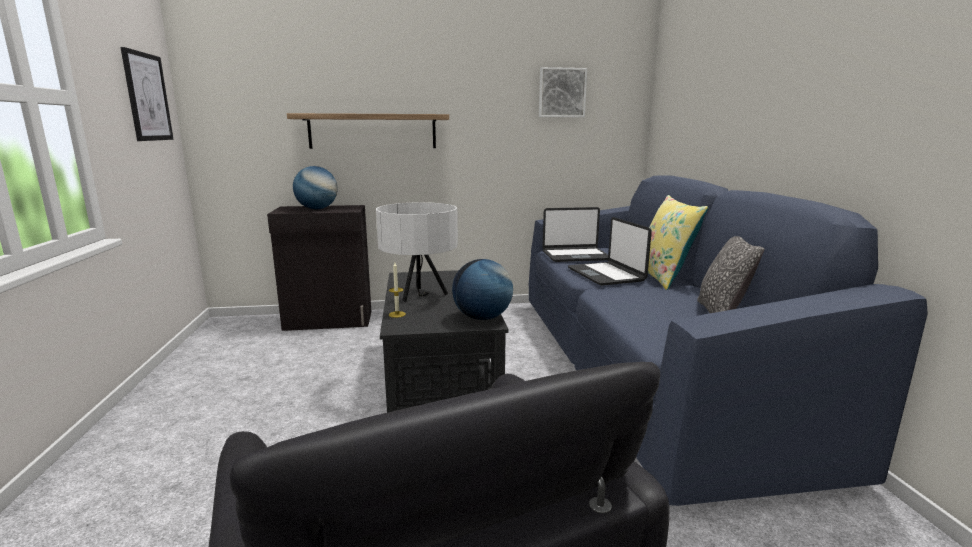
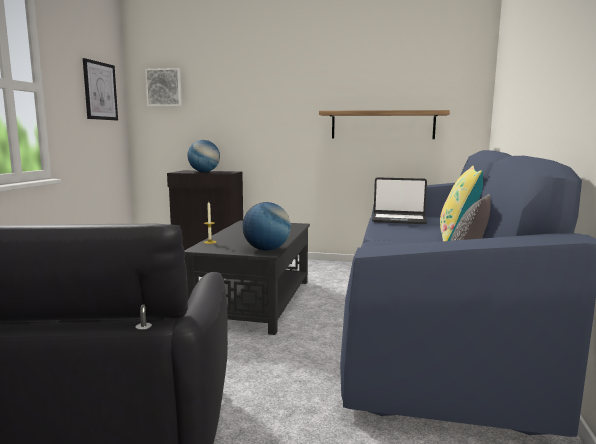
camera: 20 degrees right, 5 degrees down
shelf [287,113,449,149] -> shelf moved to [319,110,450,139]
white table lamp [376,202,458,302] -> none
picture [539,67,587,117] -> picture moved to [145,68,182,106]
laptop [568,217,652,286] -> none

